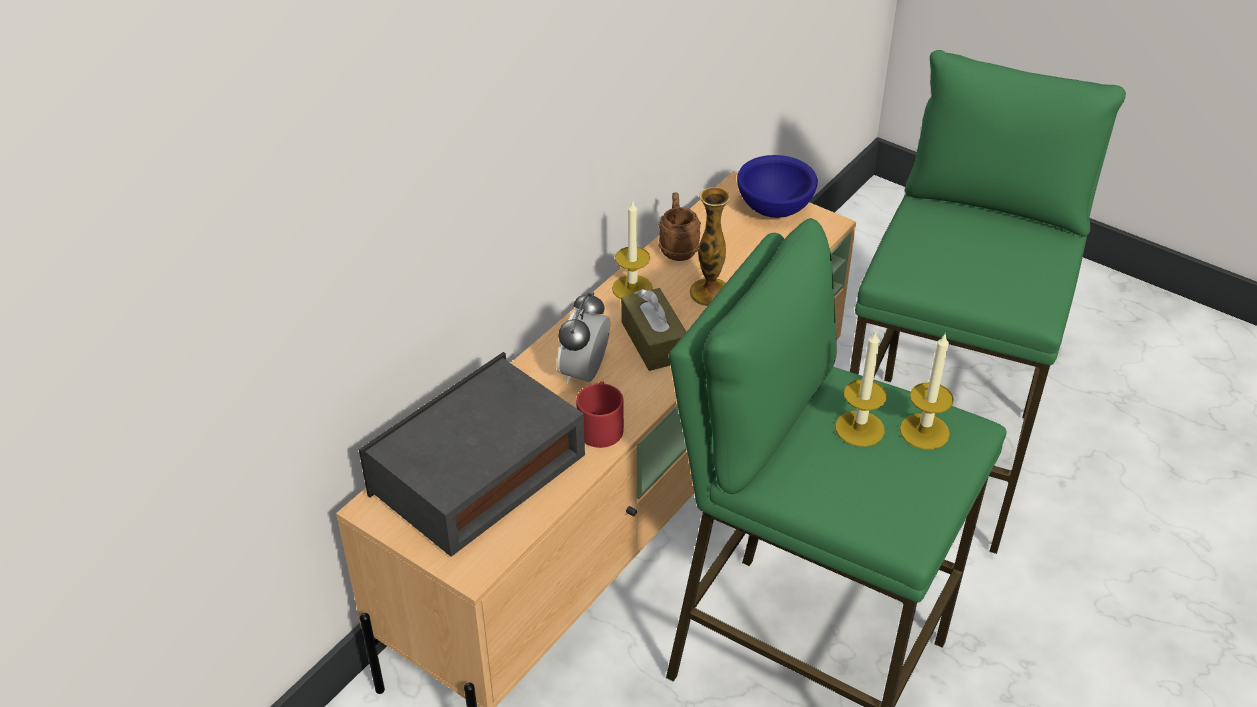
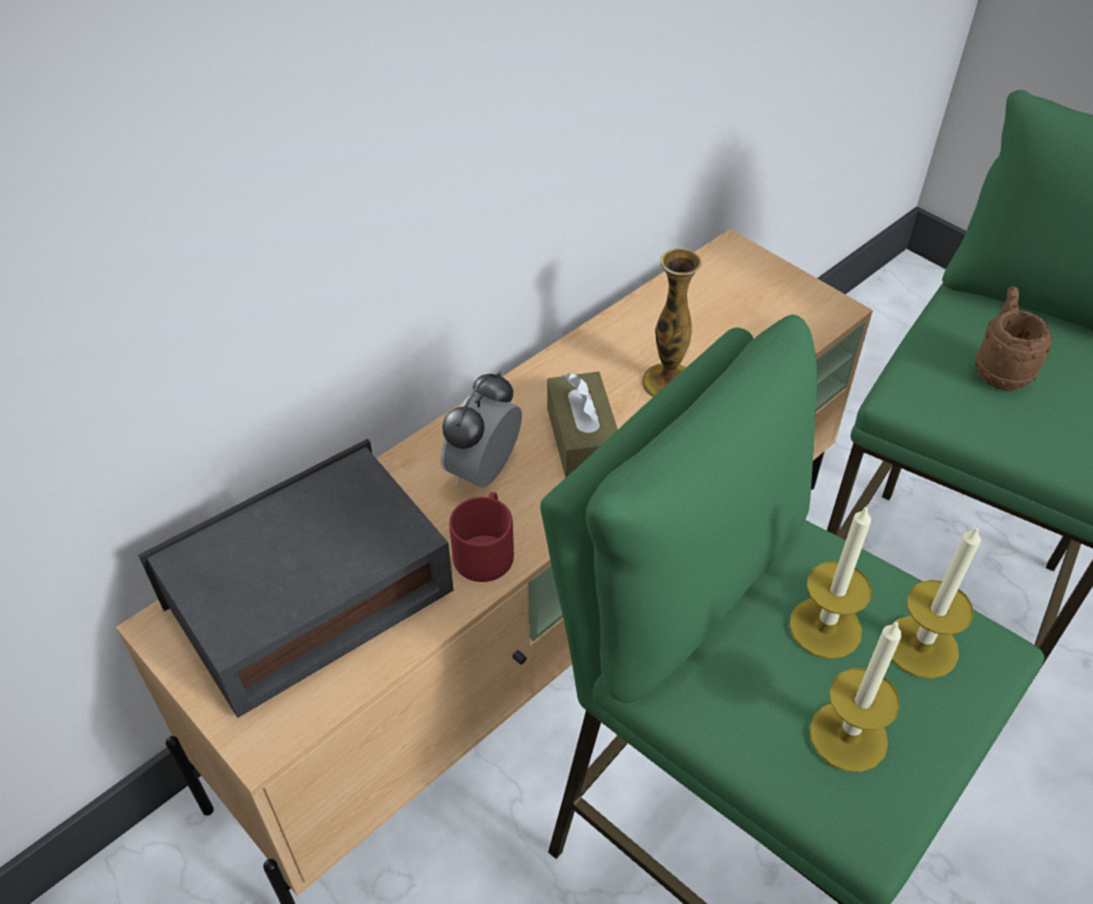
camera: 10 degrees right, 5 degrees up
candle [612,200,653,299] -> candle moved to [809,620,902,772]
brown mug [658,193,701,261] -> brown mug moved to [975,287,1052,391]
blue bowl [737,155,818,218] -> none

